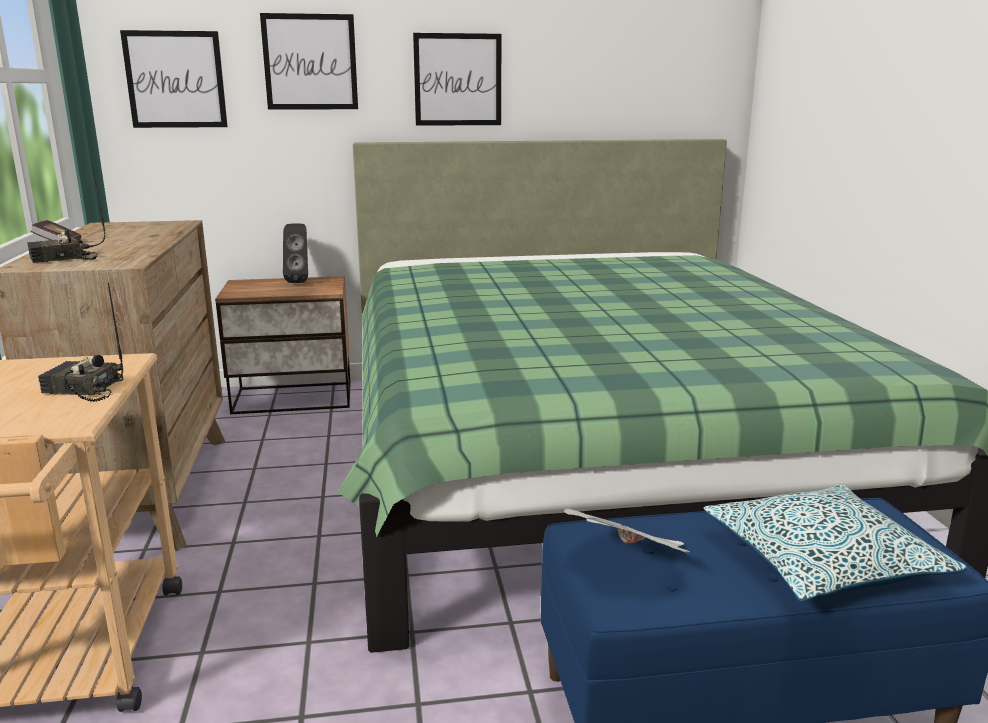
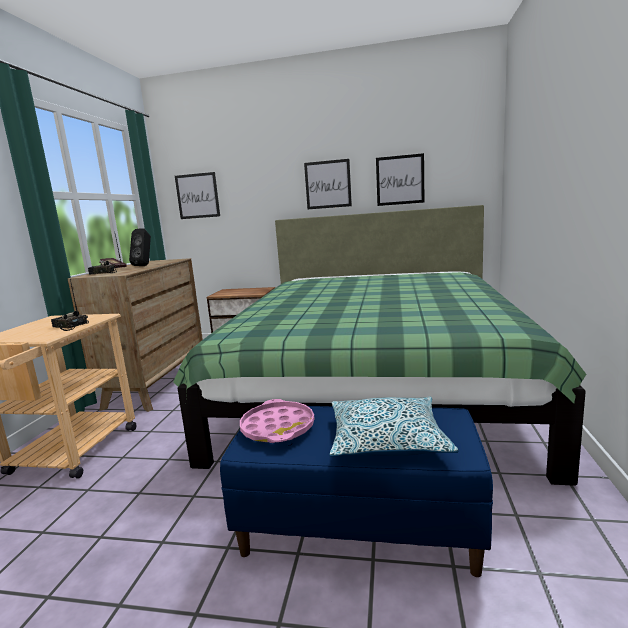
camera: 20 degrees right, 5 degrees down
picture [260,13,358,110] -> picture moved to [376,153,424,206]
black speaker [283,223,308,283] -> black speaker moved to [129,228,151,266]
newspaper [564,508,690,554] -> pink tray [240,399,315,443]

